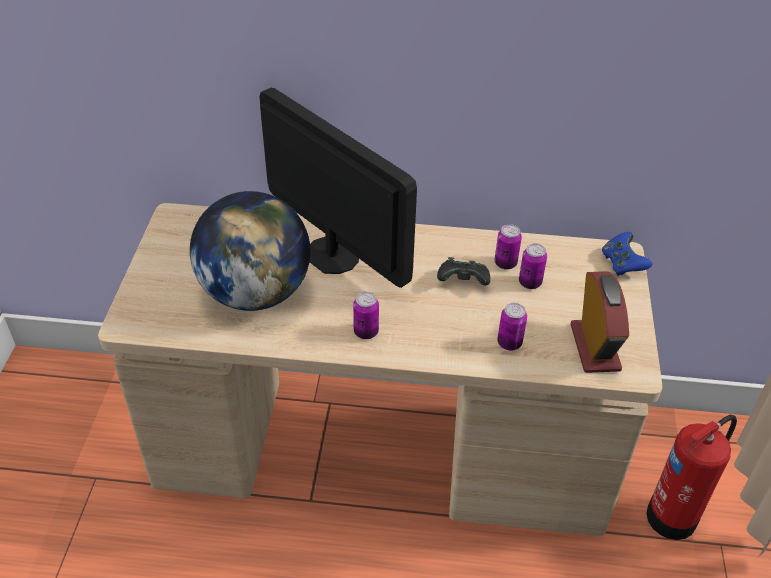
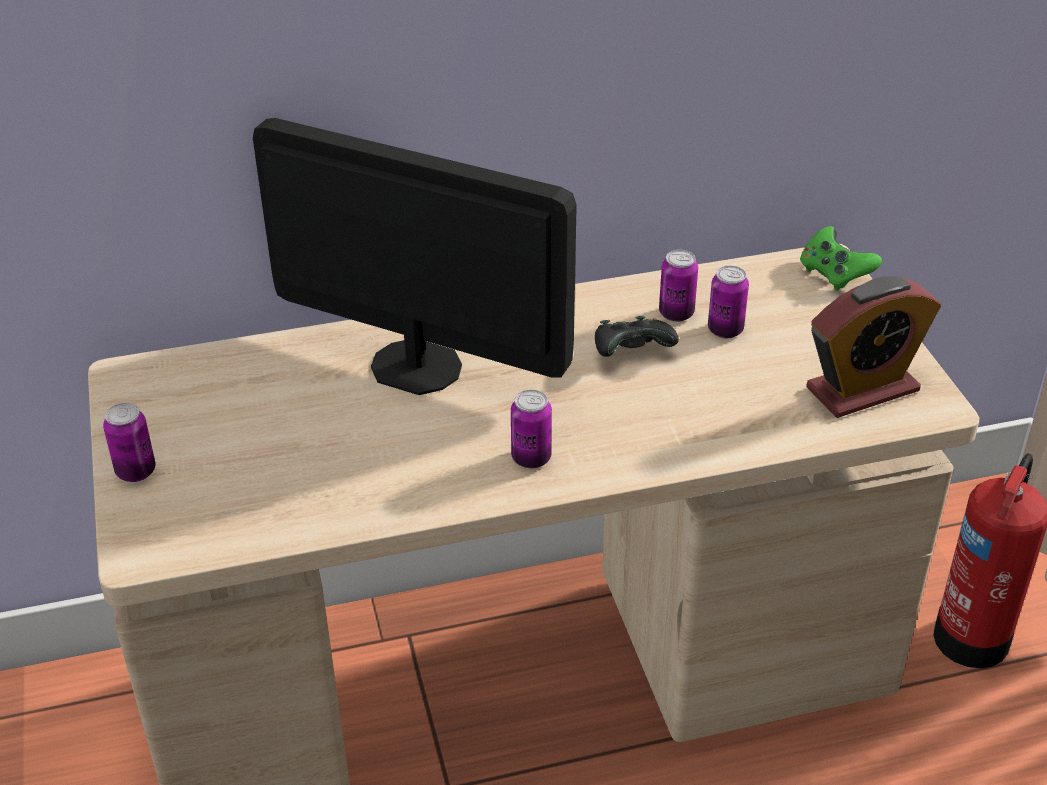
camera: 20 degrees left, 5 degrees down
globe [190,191,310,311] -> none
can [497,303,527,351] -> can moved to [103,403,156,482]
alarm clock [570,271,629,373] -> alarm clock turned 90 degrees clockwise [806,276,941,418]
blue game controller [602,232,652,276] -> green game controller [800,226,882,291]

